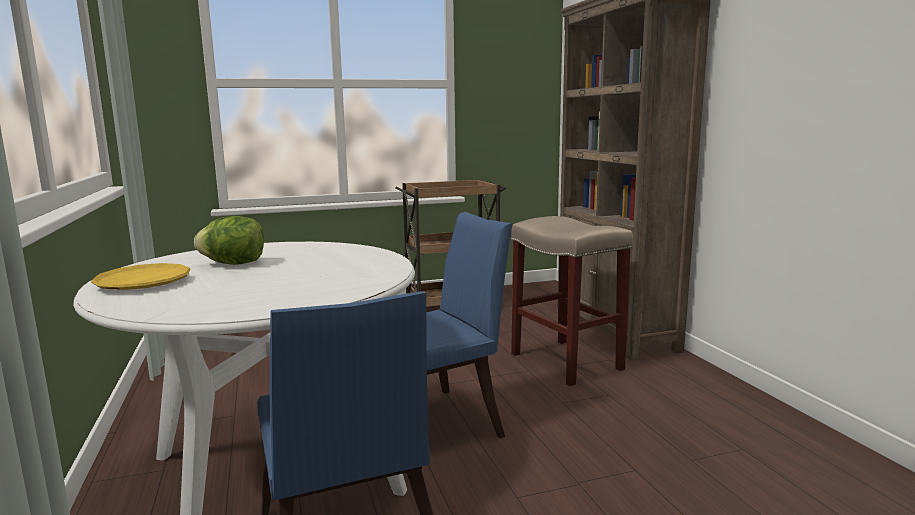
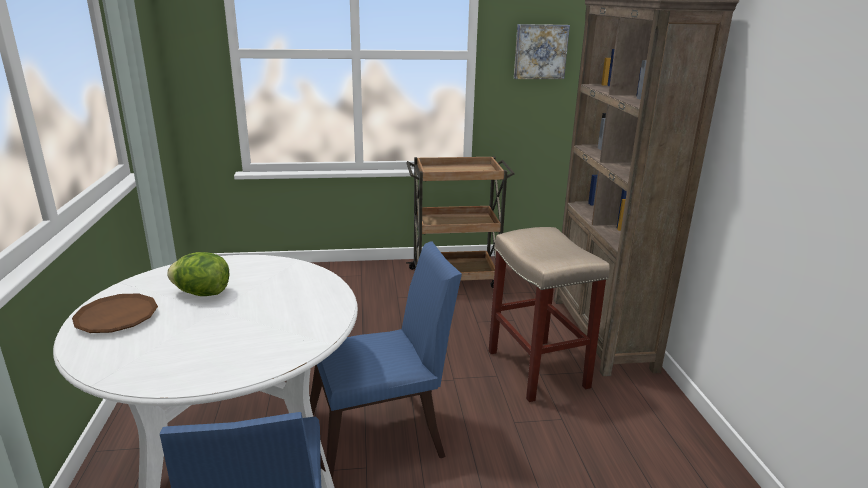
camera: 10 degrees right, 10 degrees up
yellow plate [91,263,191,290] -> brown plate [72,293,158,333]
none -> picture [514,24,570,79]

